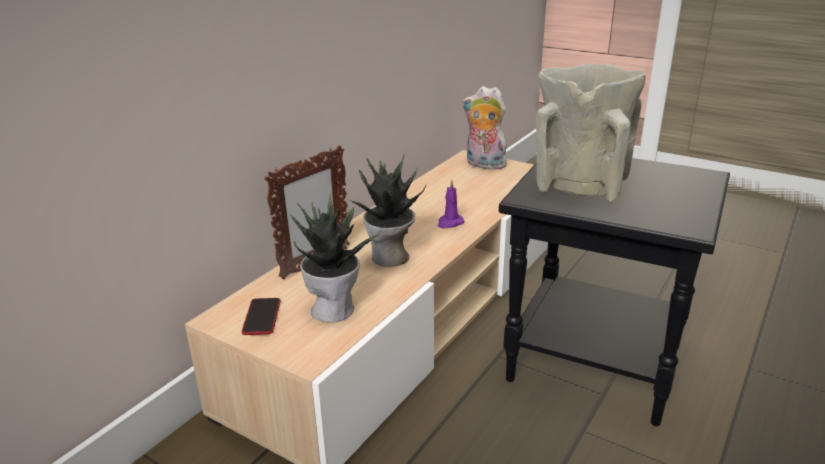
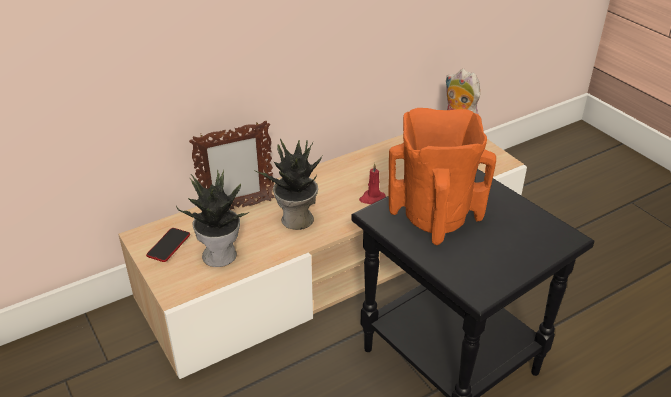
camera: 25 degrees right, 10 degrees up
purple candle [438,179,465,228] -> red candle [359,163,386,204]
beige vase [536,63,646,204] -> orange vase [388,108,496,245]

